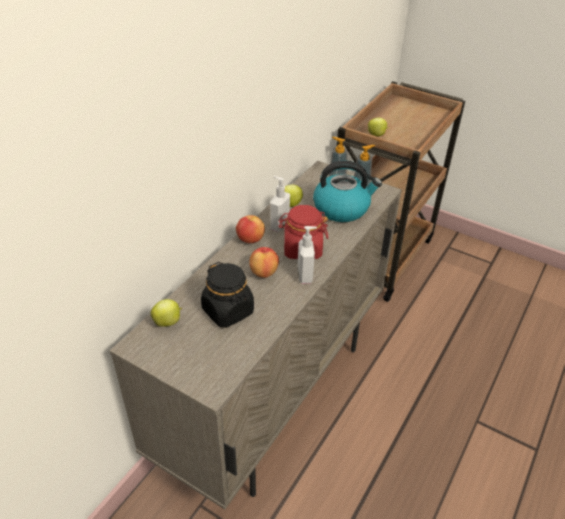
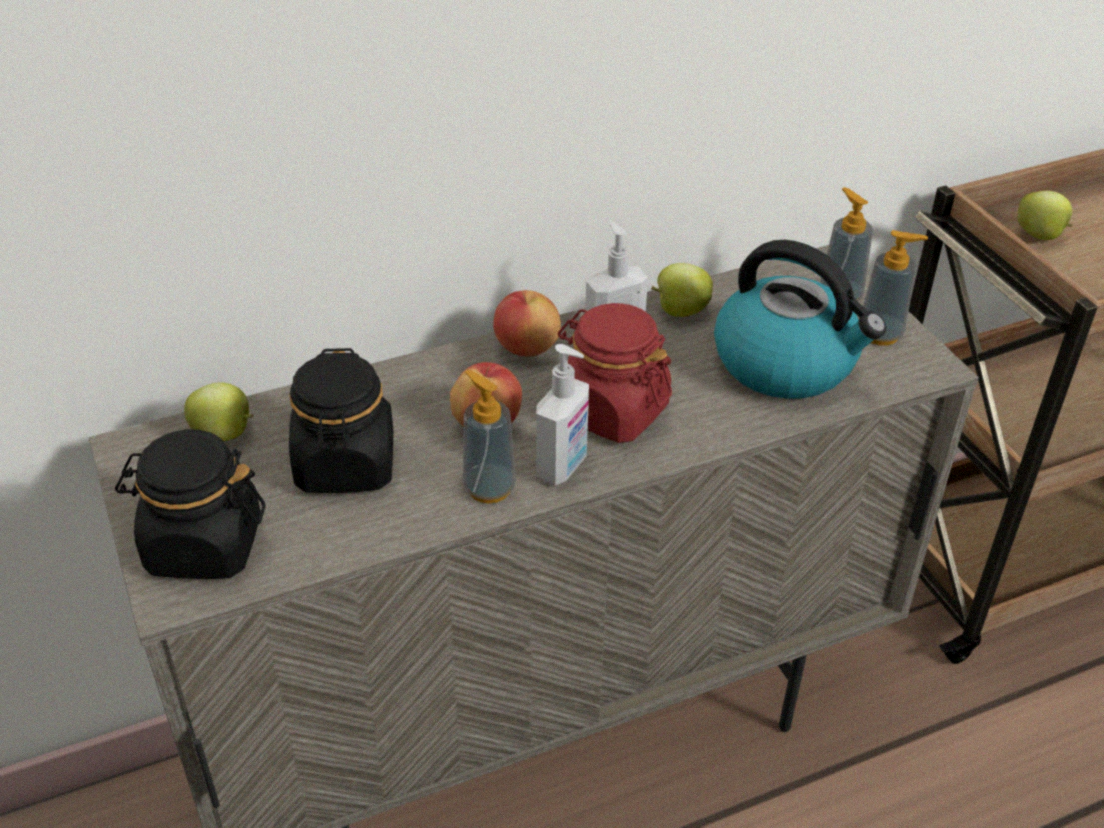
camera: 35 degrees right, 0 degrees up
none -> black jar [115,429,266,579]
none -> soap dispenser [463,370,516,503]

